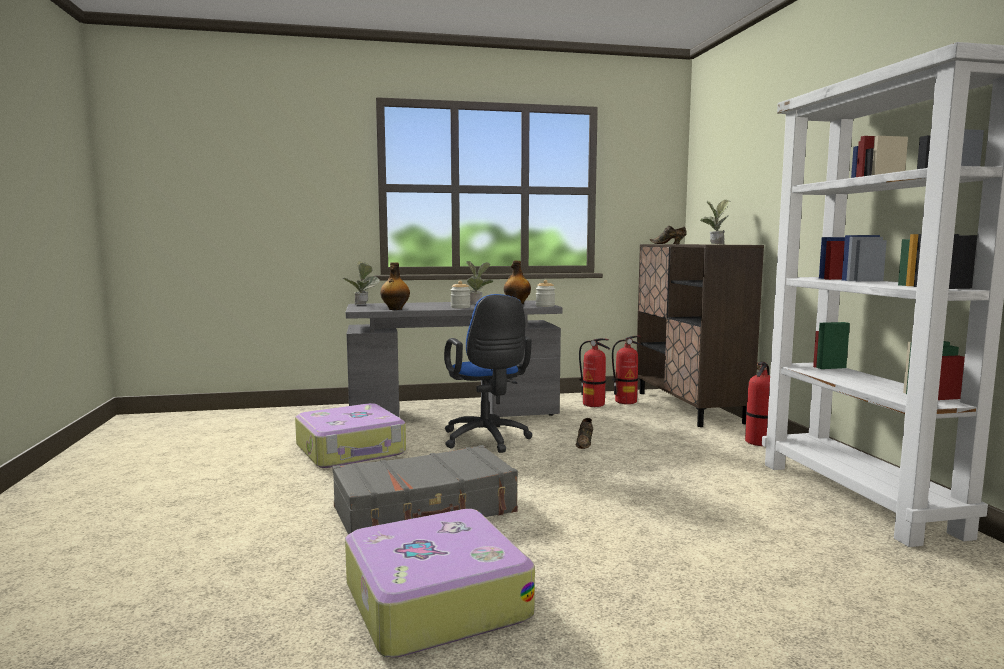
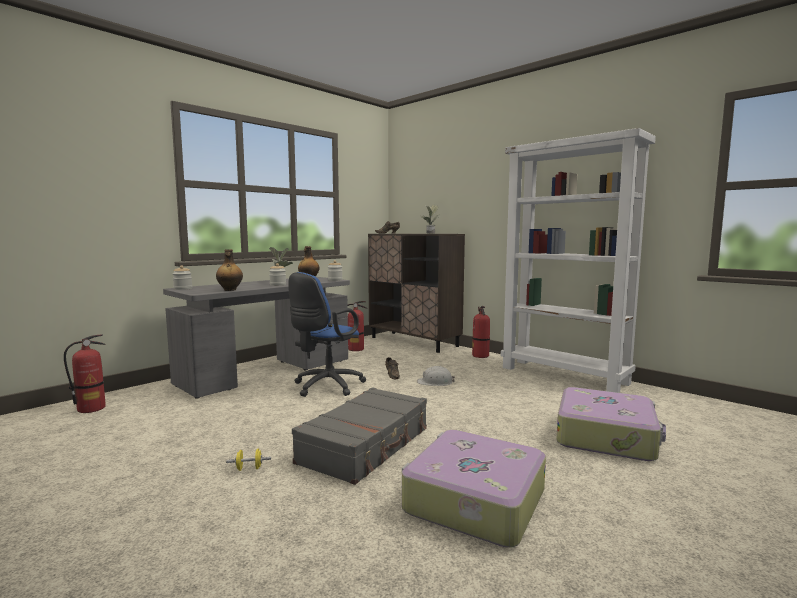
camera: 35 degrees left, 0 degrees up
suitcase [295,403,406,468] -> suitcase moved to [556,387,666,461]
potted plant [343,261,380,305] -> jar [173,266,192,290]
blue office chair [444,294,533,453] -> blue office chair turned 90 degrees clockwise [288,272,366,397]
fire extinguisher [612,336,642,404] -> fire extinguisher moved to [64,334,106,413]
none -> yellow dumbbell [226,449,271,471]
none -> white hard hat [417,366,455,386]

